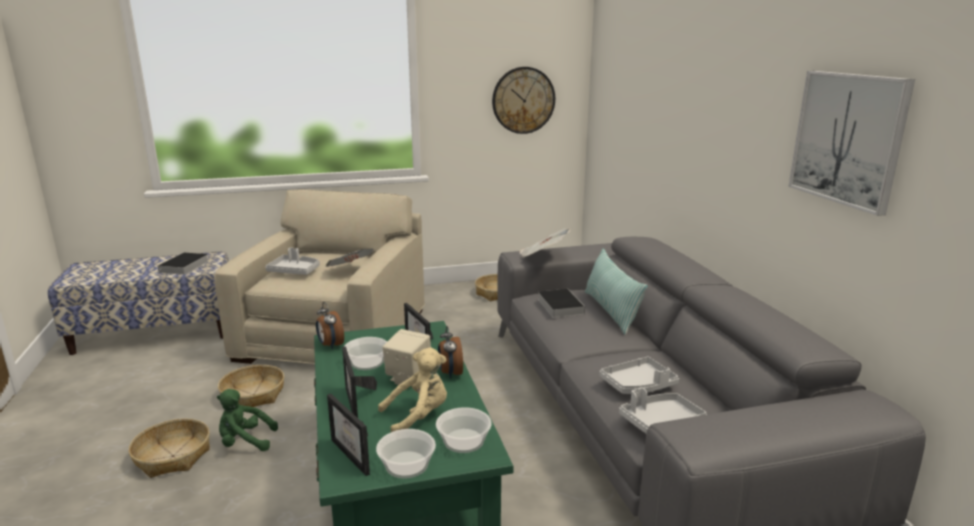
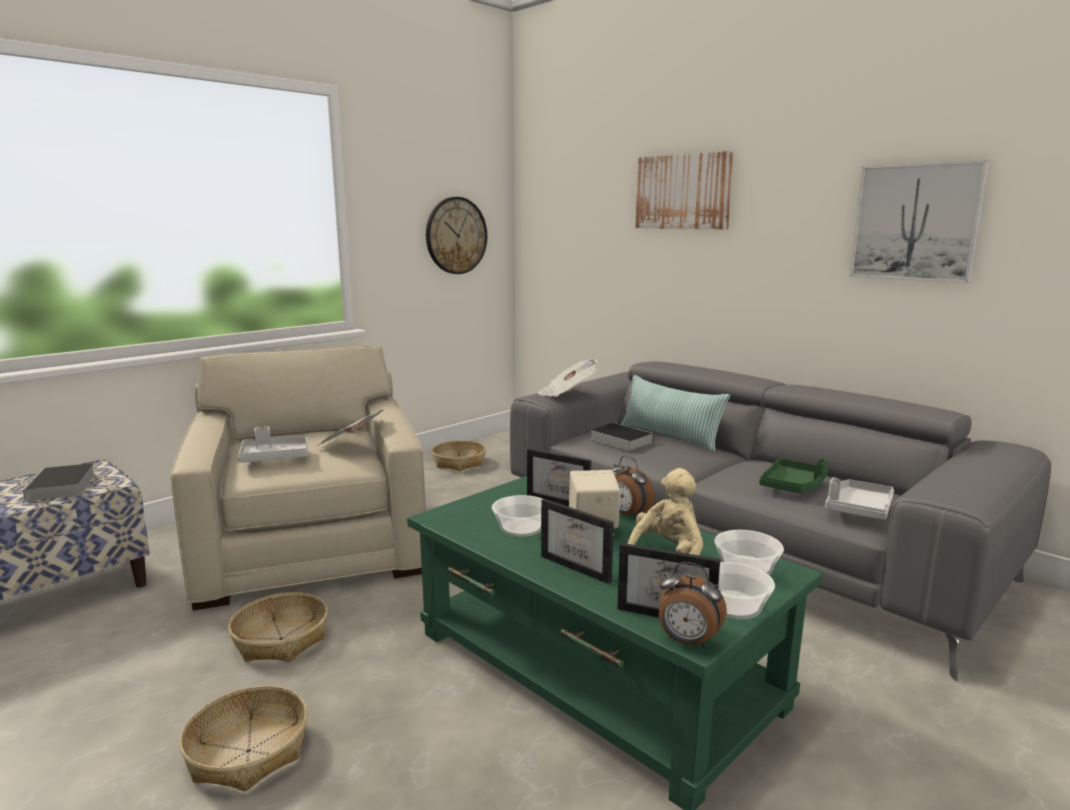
camera: 30 degrees left, 5 degrees down
green plush toy [217,389,278,451] -> none
alarm clock [316,302,344,349] -> alarm clock moved to [659,562,727,648]
grey tray [600,357,679,394] -> green tray [759,458,828,493]
none -> picture [635,151,733,230]

